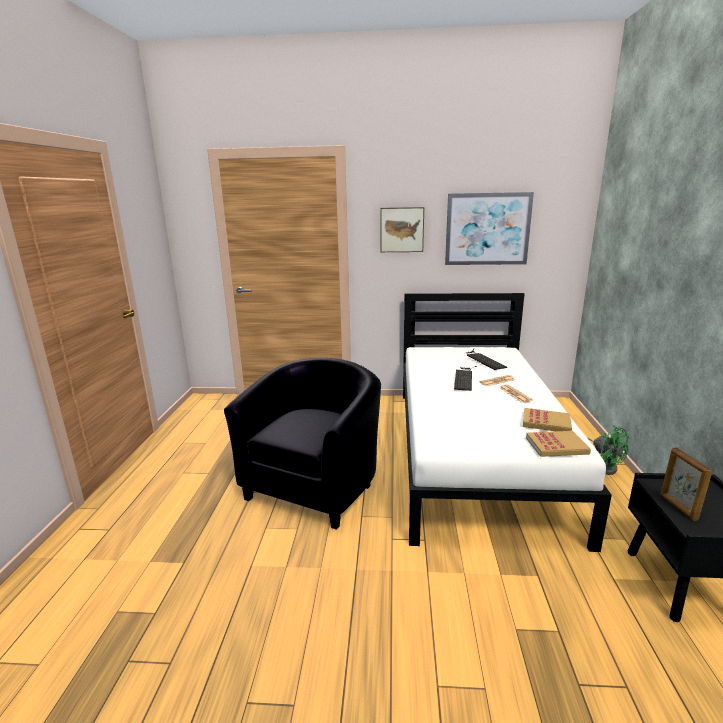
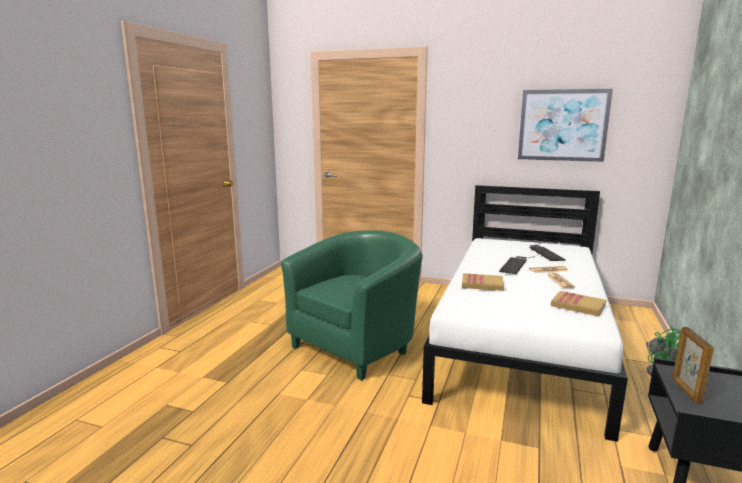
camera: 15 degrees right, 5 degrees down
black armchair [224,358,381,530] -> green armchair [281,230,423,381]
picture [380,207,424,252] -> none
book [526,431,591,457] -> book moved to [462,273,504,291]

